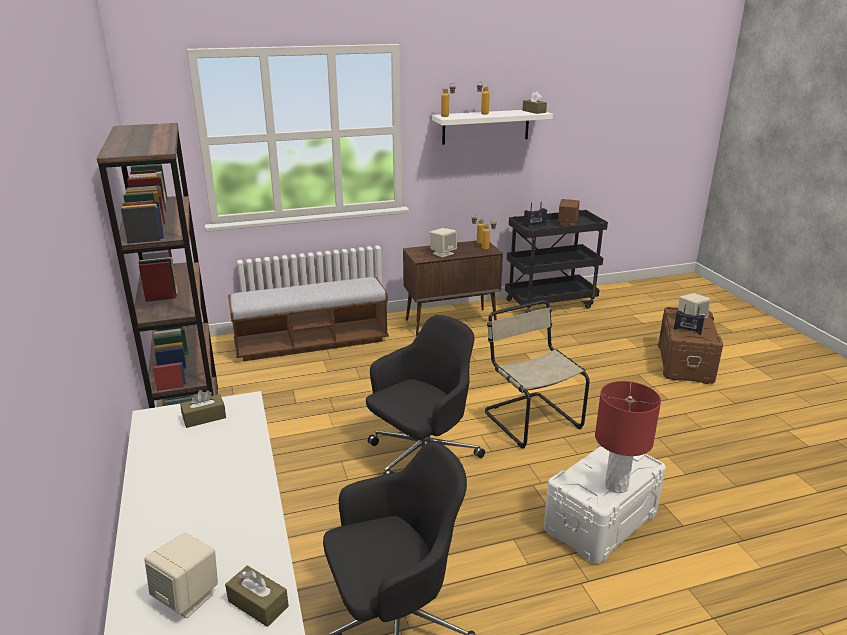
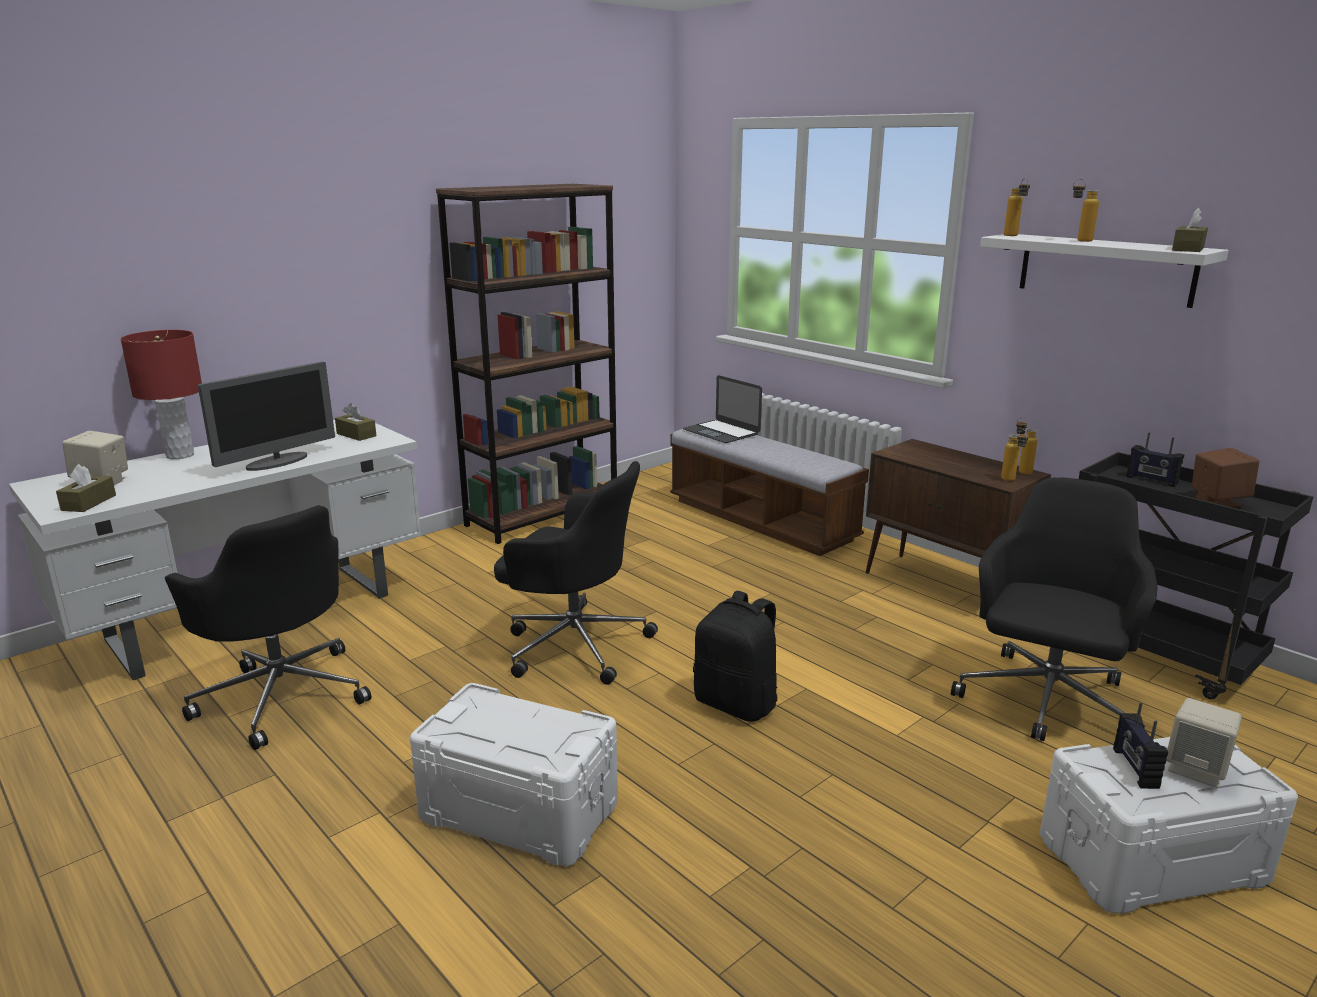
camera: 65 degrees right, 5 degrees down
beige speaker [430,228,457,258] -> none
beige chair [485,300,590,449] -> black backpack [693,591,778,722]
red table lamp [595,381,661,493] -> red table lamp moved to [121,330,202,459]
brown storage box [658,307,723,384] -> white storage box [1040,737,1298,914]
none -> monitor [198,361,335,471]
none -> laptop [683,375,762,443]
none -> black office chair [951,477,1158,741]

